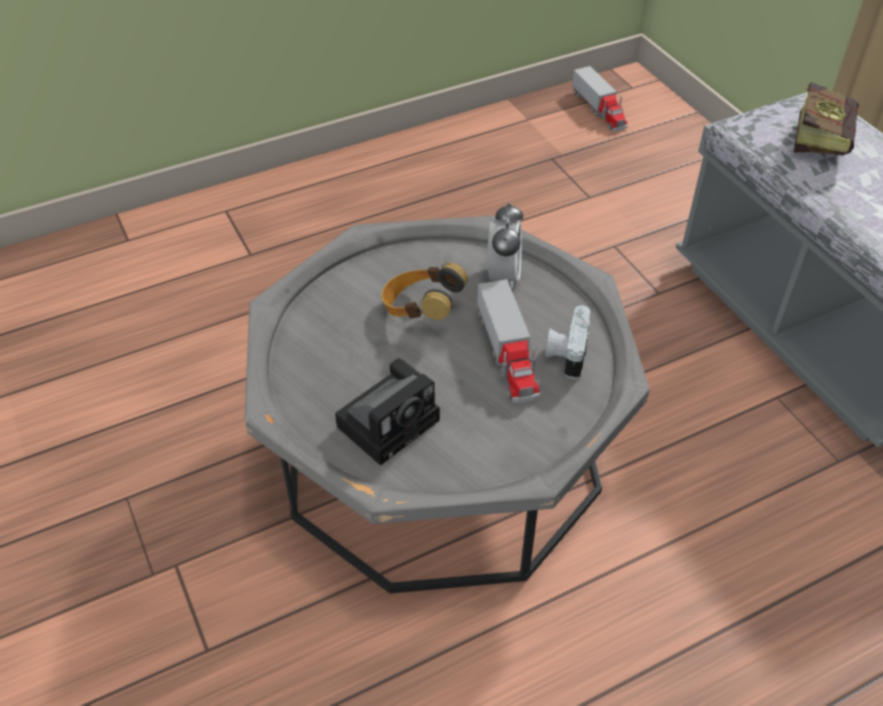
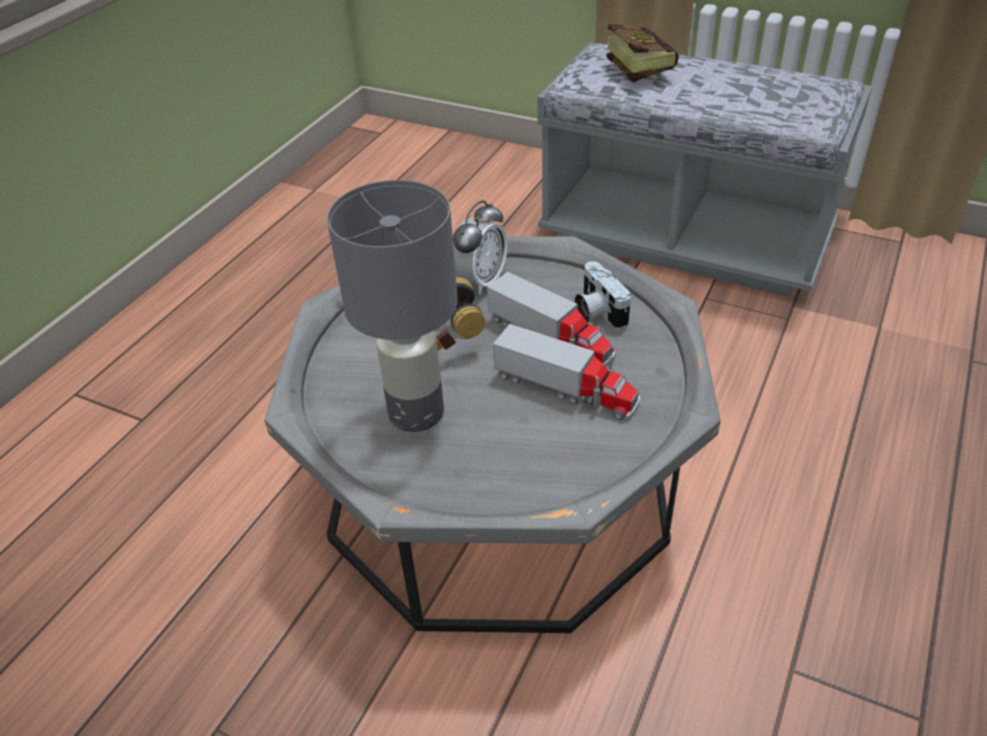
camera: 35 degrees left, 5 degrees down
camera [335,358,440,466] -> none
alarm clock [488,202,523,289] -> alarm clock turned 60 degrees clockwise [453,200,508,295]
toy truck [572,66,628,132] -> toy truck moved to [493,324,641,420]
none -> grey table lamp [327,180,458,432]

